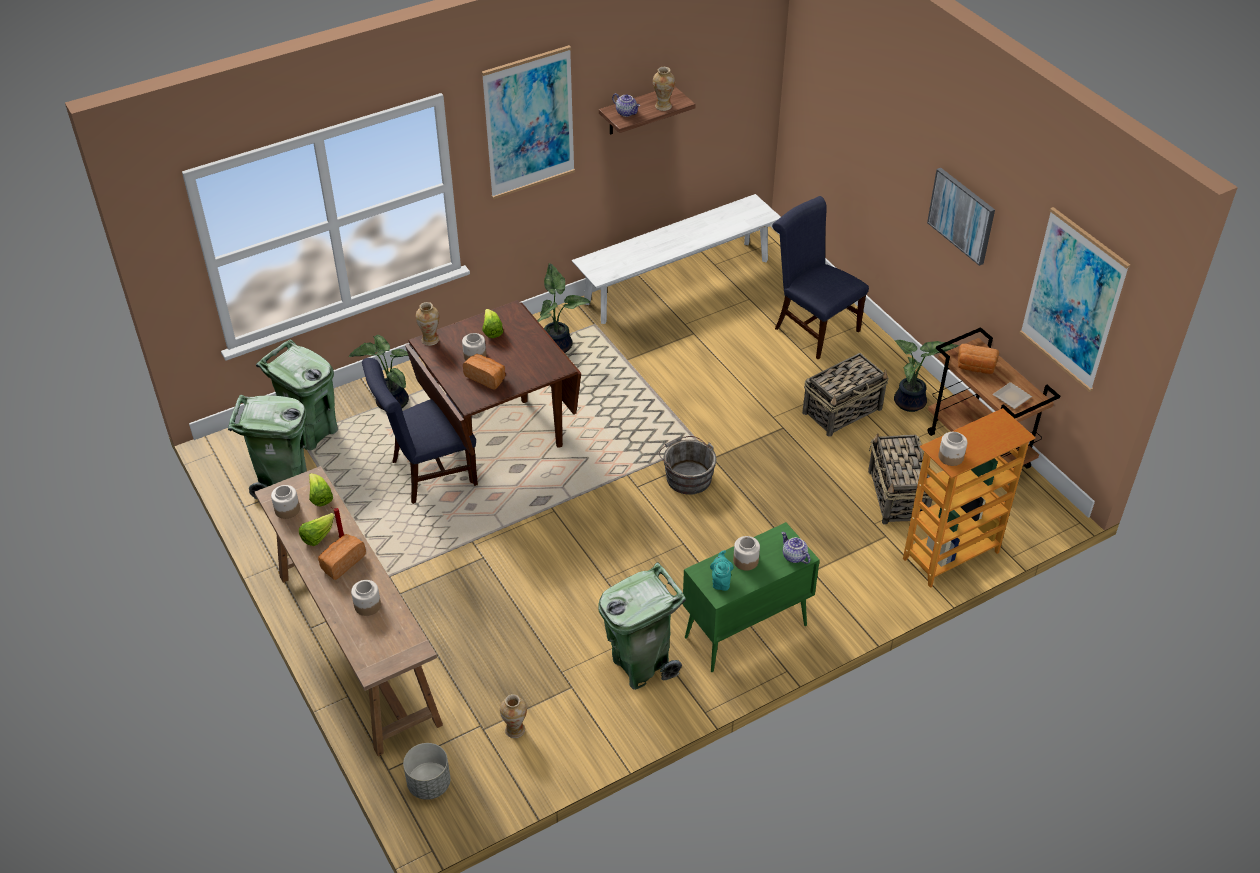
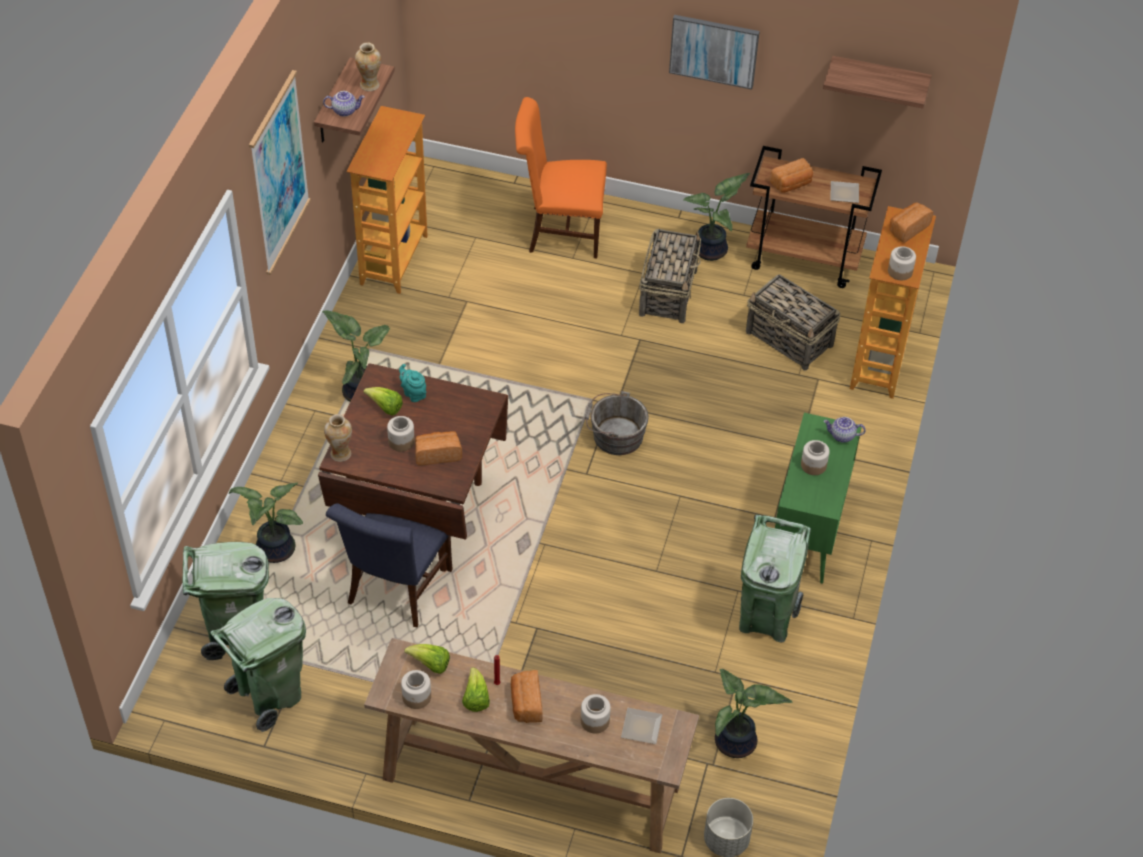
camera: 45 degrees left, 5 degrees up
vase [500,694,527,738] -> potted plant [715,669,792,758]
white bench [572,194,781,324] -> bookcase [346,106,427,294]
turquoise teapot [710,550,734,591] -> turquoise teapot moved to [399,364,426,402]
blue chair [772,196,869,359] -> orange chair [515,97,607,258]
picture [1019,207,1130,392] -> shelf [823,56,932,109]
none -> plate [621,708,662,744]
none -> bread [889,202,933,243]

